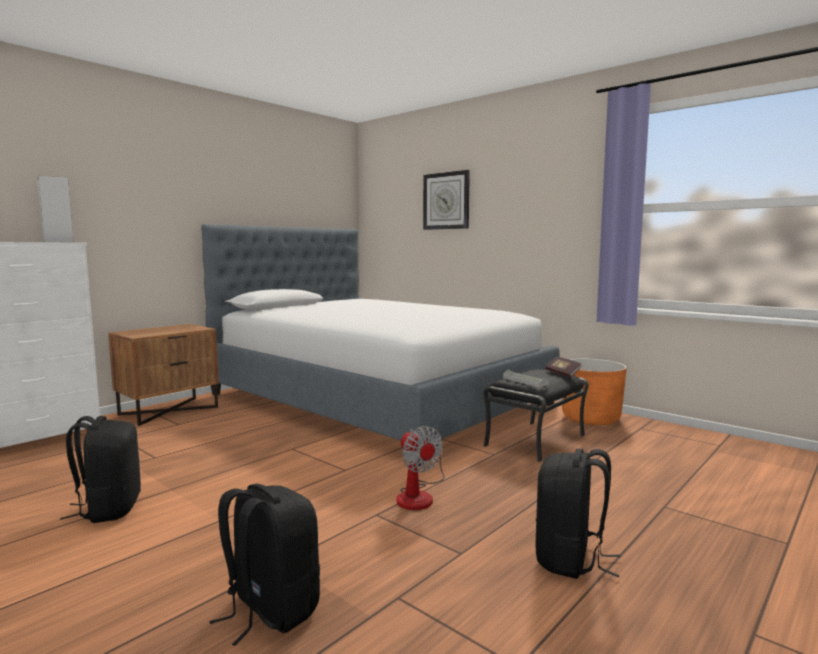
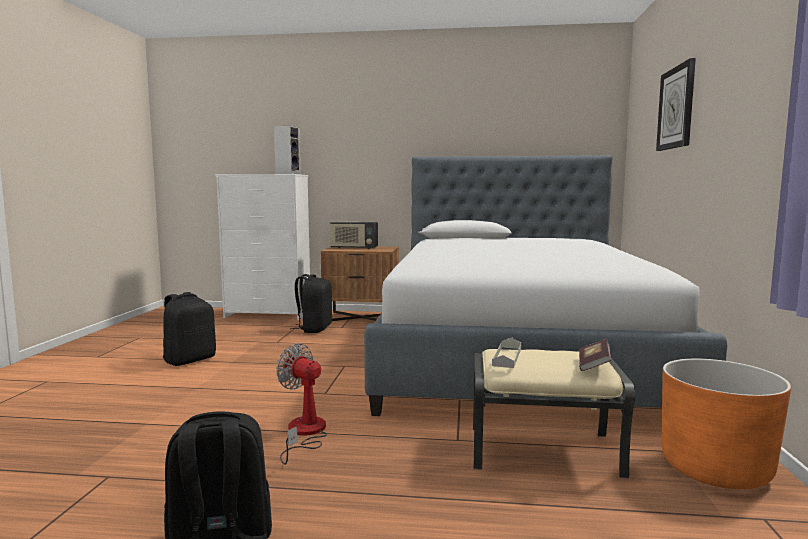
camera: 55 degrees right, 0 degrees up
black backpack [210,484,320,646] -> black backpack moved to [290,274,332,333]
fan [396,426,445,510] -> fan turned 105 degrees clockwise [276,343,327,465]
black ottoman [483,369,589,462] -> beige ottoman [473,349,635,478]
none -> radio [329,222,378,249]

